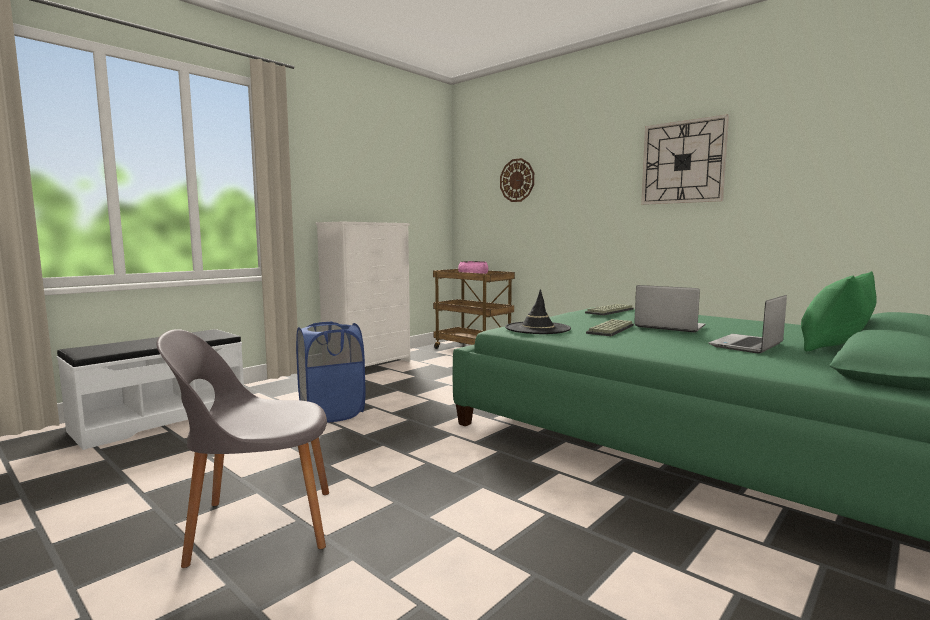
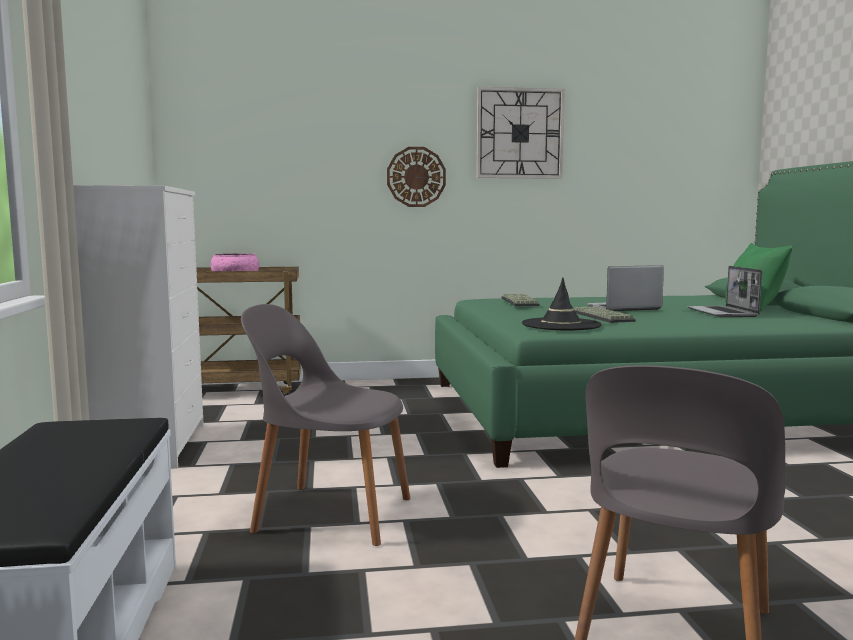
camera: 50 degrees left, 0 degrees up
blue laundry basket [296,322,365,423] -> grey chair [241,304,410,546]
wall clock [500,158,534,202] -> wall clock moved to [387,147,446,207]

